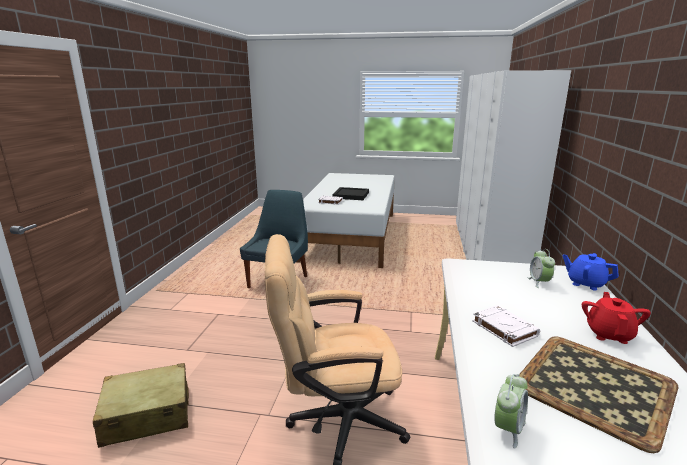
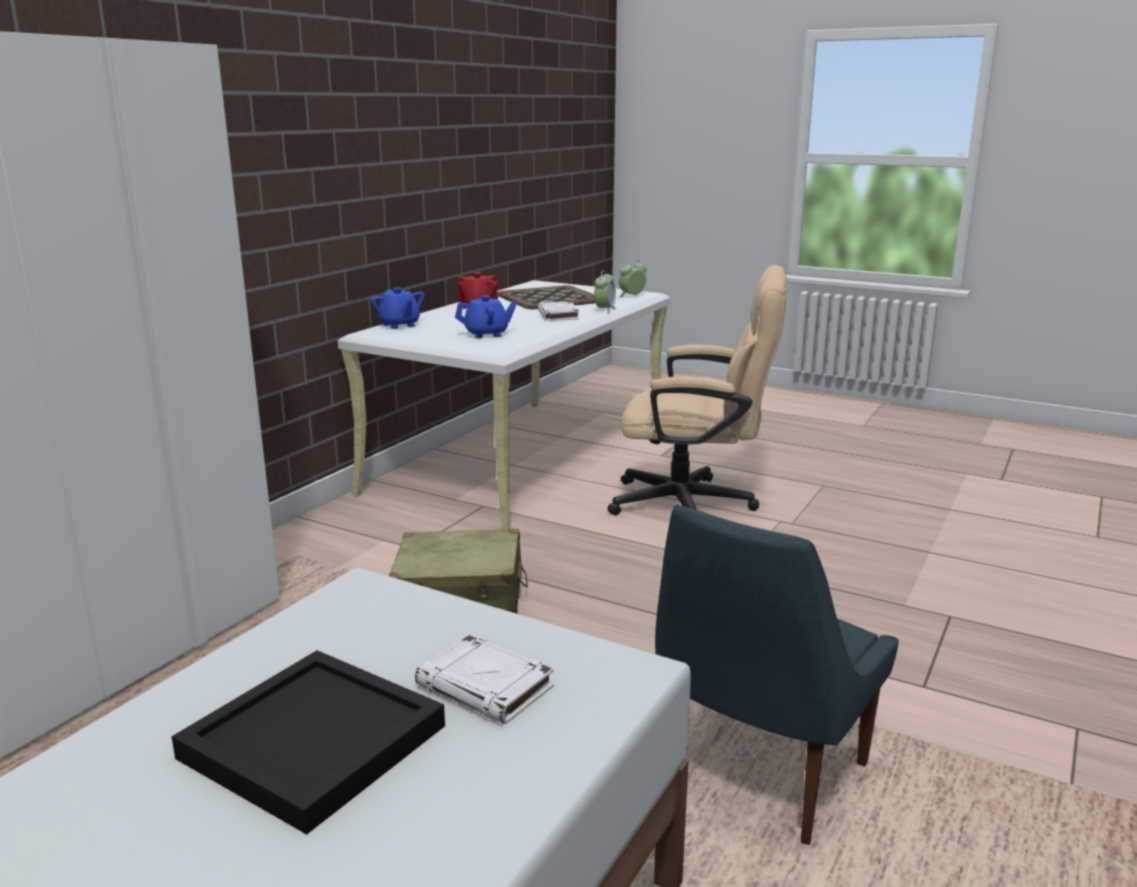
camera: 160 degrees left, 0 degrees up
beige suitcase [93,363,189,448] -> beige suitcase moved to [389,529,528,613]
alarm clock [528,249,555,288] -> alarm clock moved to [594,270,616,314]
none -> blue teapot [455,295,517,338]

